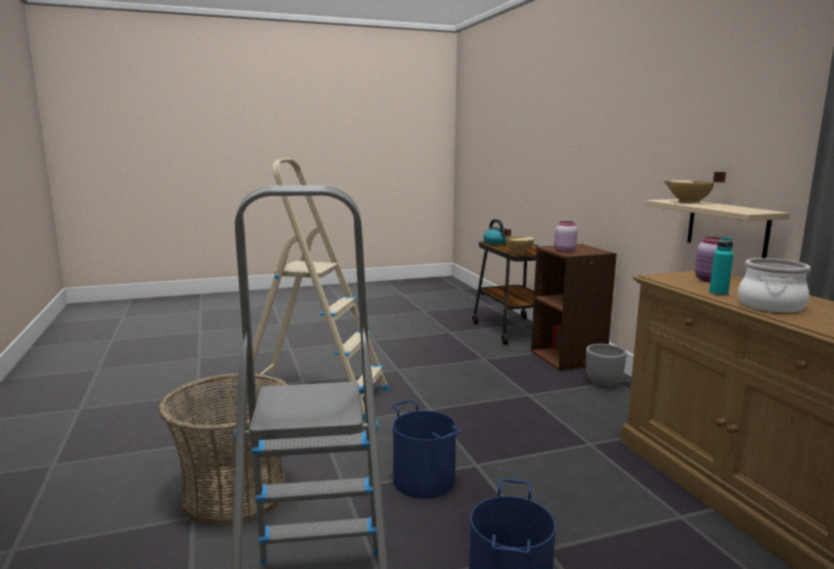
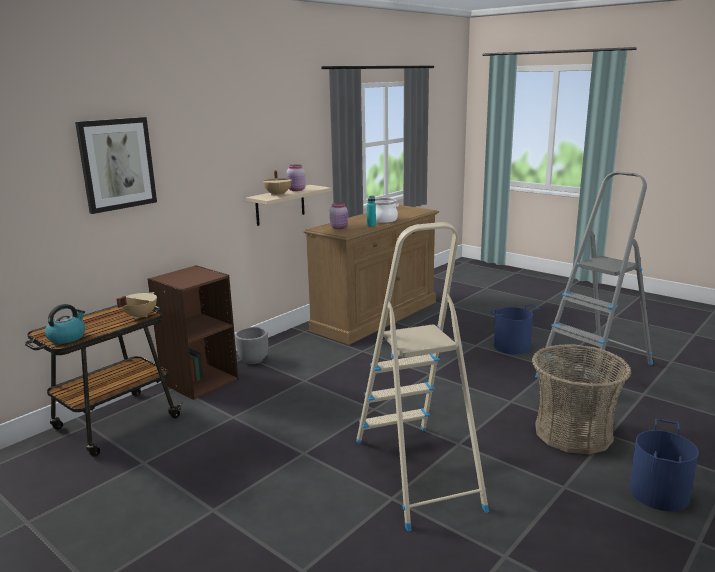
camera: 120 degrees left, 5 degrees up
blue bucket [391,400,461,499] -> blue bucket moved to [629,419,699,511]
pink jar [554,221,578,252] -> pink jar moved to [286,164,306,191]
none -> picture [75,117,157,214]

